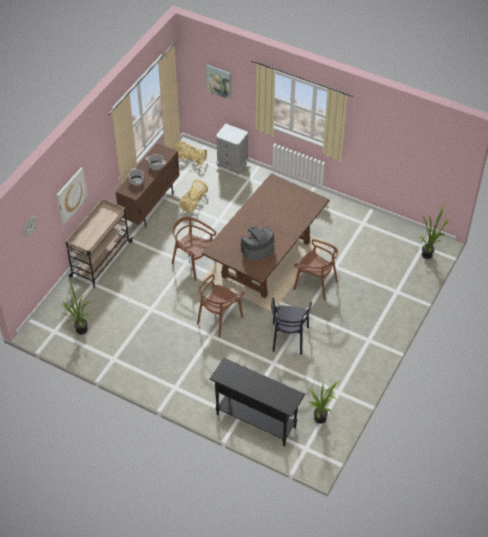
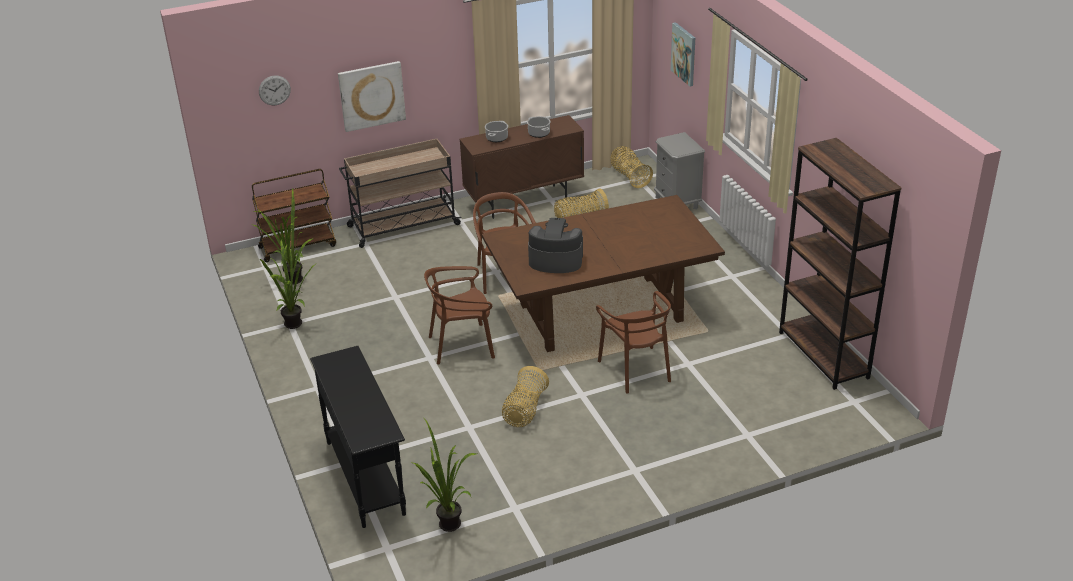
camera: 40 degrees right, 15 degrees down
black chair [271,298,312,355] -> basket [502,366,549,427]
potted plant [419,204,451,259] -> potted plant moved to [259,238,317,329]
none -> brown cart [252,169,336,262]
none -> brown bookcase [779,138,902,390]

